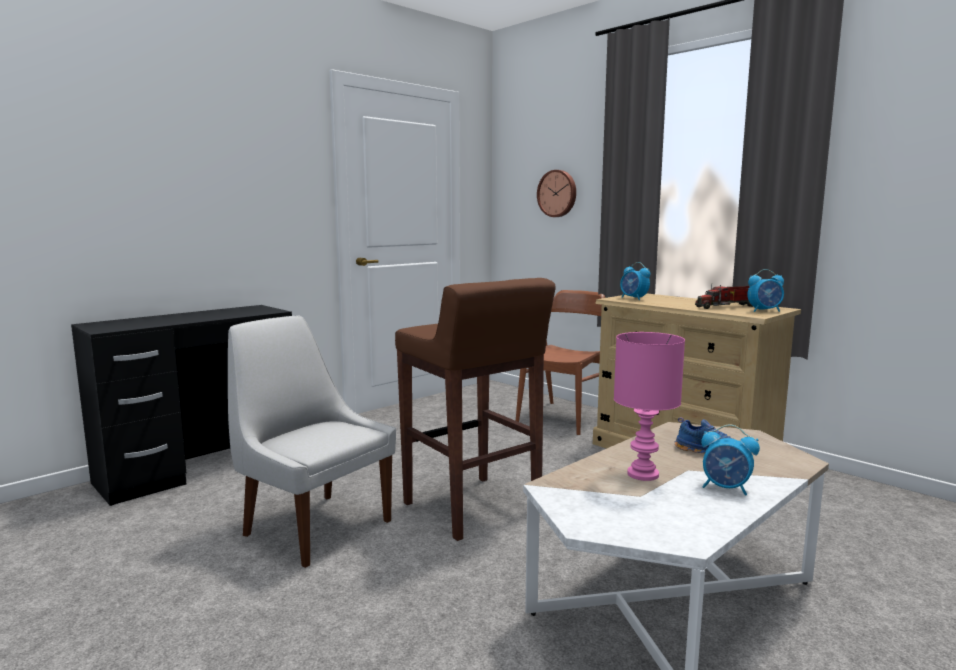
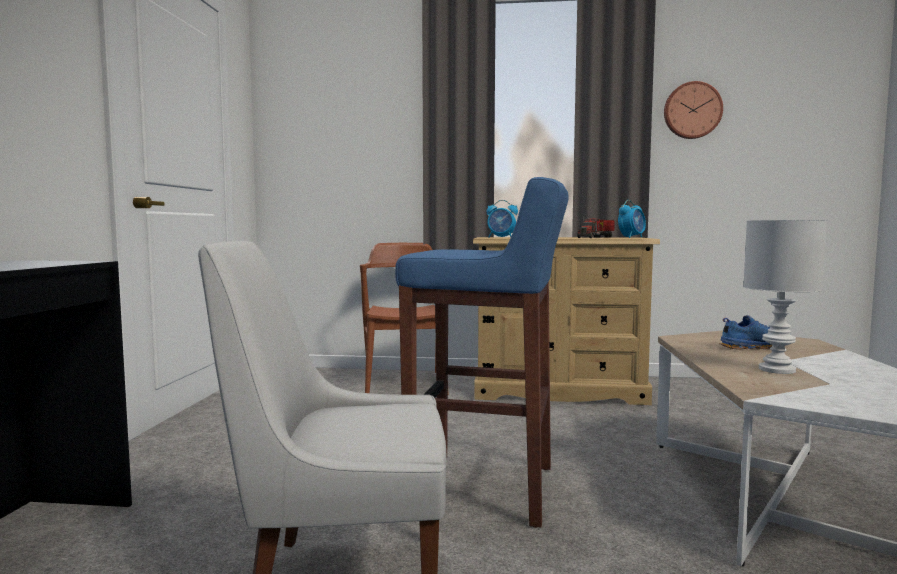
camera: 40 degrees left, 5 degrees down
brown stool [395,278,556,541] -> blue stool [395,177,569,528]
wall clock [537,170,576,217] -> wall clock moved to [664,81,723,139]
pink table lamp [614,332,685,481] -> white table lamp [743,220,827,374]
alarm clock [701,425,760,496] -> none

